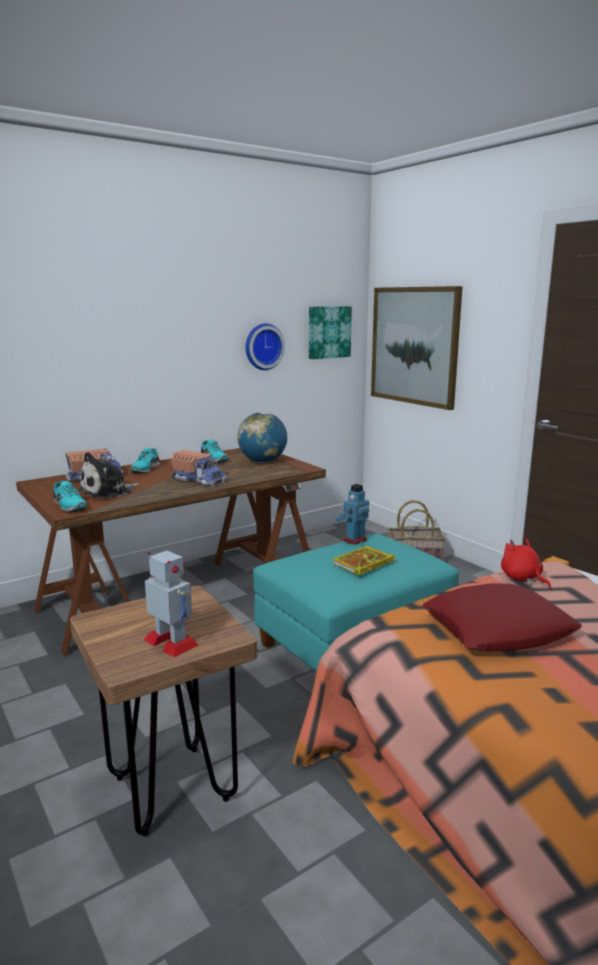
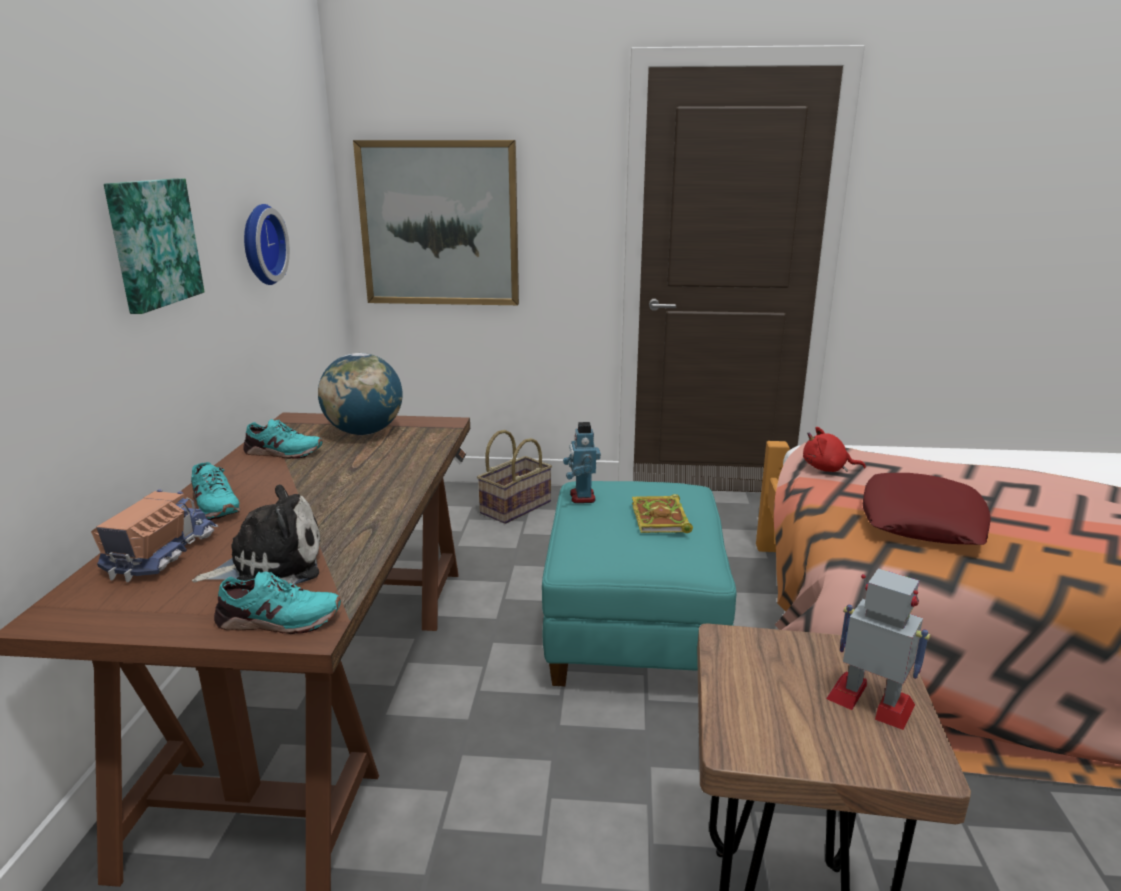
camera: 50 degrees left, 5 degrees up
plush toy [79,452,139,499] -> plush toy turned 105 degrees counterclockwise [192,485,320,585]
toy robot [144,550,199,657] -> toy robot turned 45 degrees clockwise [826,568,931,730]
toy truck [171,450,227,486] -> none
picture [309,306,352,359] -> picture moved to [104,179,204,314]

